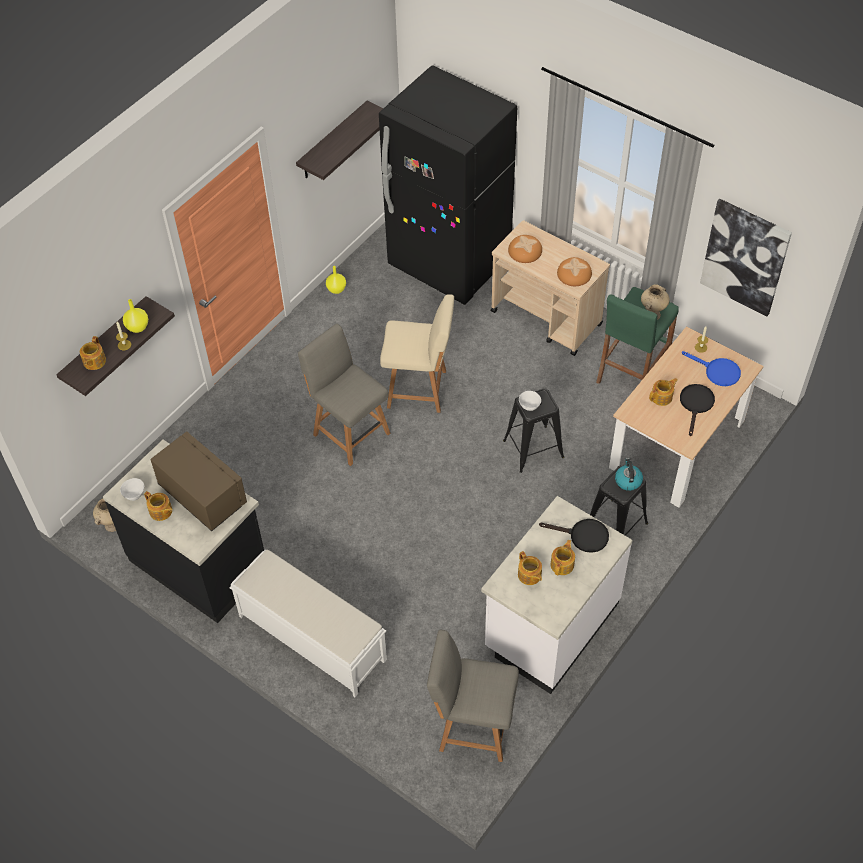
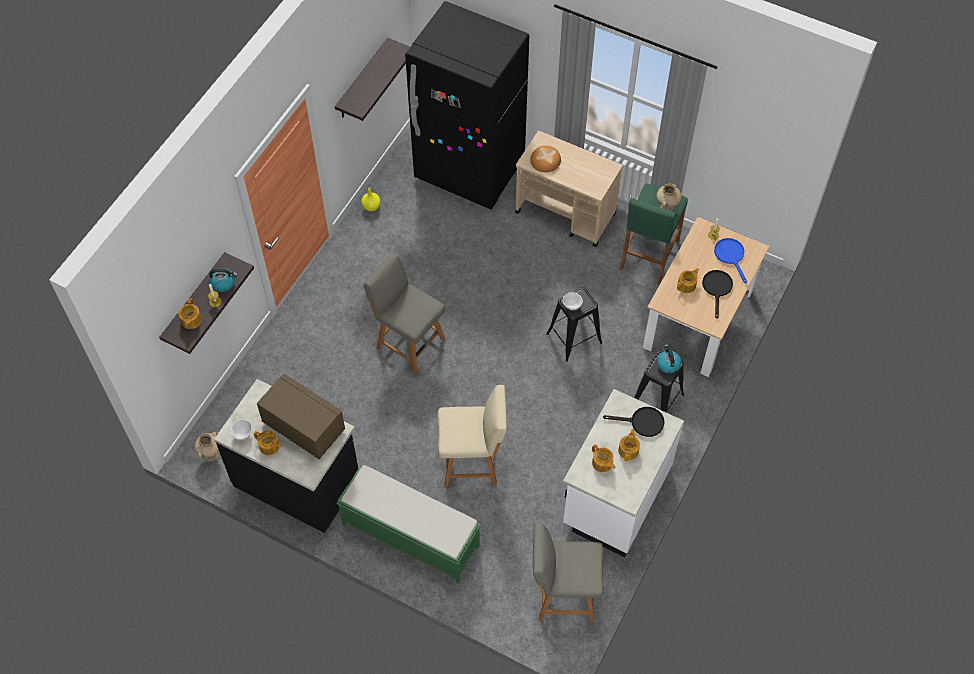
camera: 10 degrees left, 5 degrees up
yellow vase [123,299,148,333] -> kettle [209,268,237,292]
white bench [229,550,387,697] -> green bench [336,465,481,583]
beige chair [380,294,454,413] -> beige chair moved to [438,385,507,486]
bread [557,257,592,286] -> none
blue frying pan [682,351,741,386] -> blue frying pan turned 135 degrees counterclockwise [714,238,747,284]
picture [700,199,792,316] -> none

